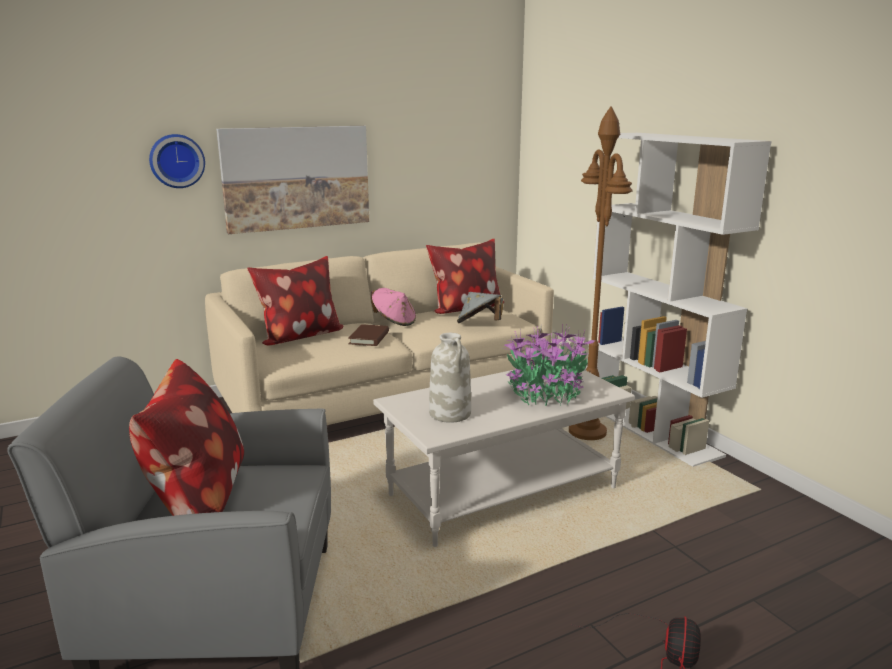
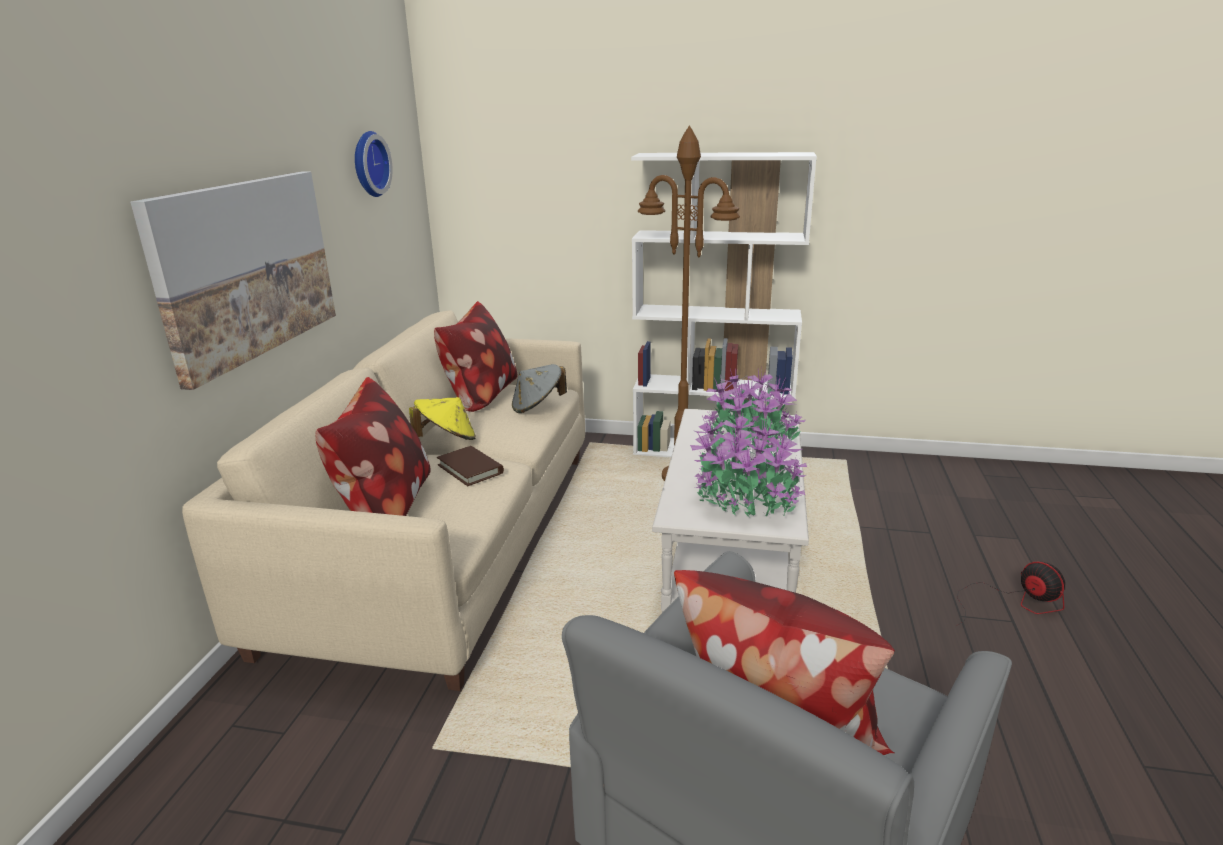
camera: 50 degrees left, 5 degrees up
wall clock [149,134,205,188] -> wall clock moved to [355,131,393,197]
pink hat [371,288,416,326] -> yellow hat [409,397,476,440]
white vase [429,333,471,423] -> potted plant [690,412,807,517]

